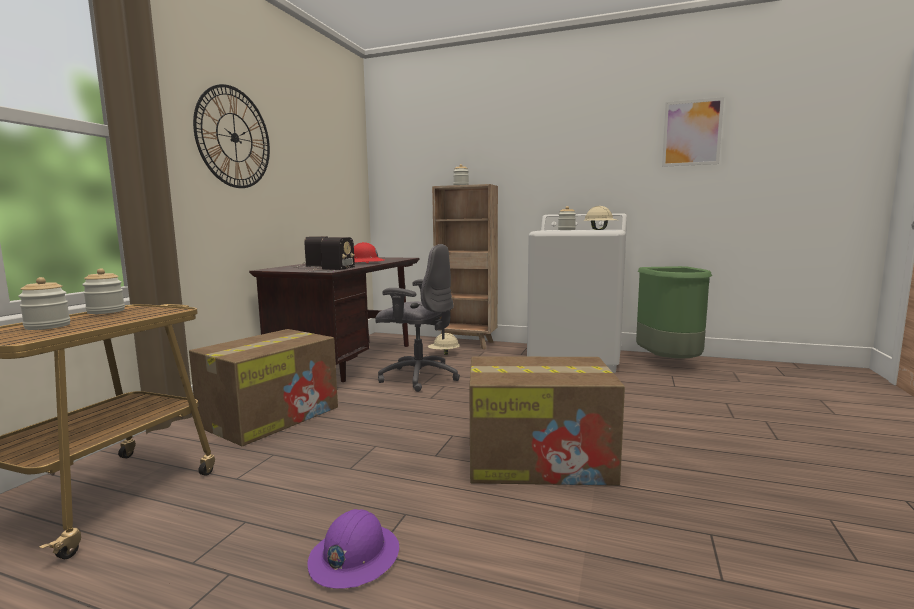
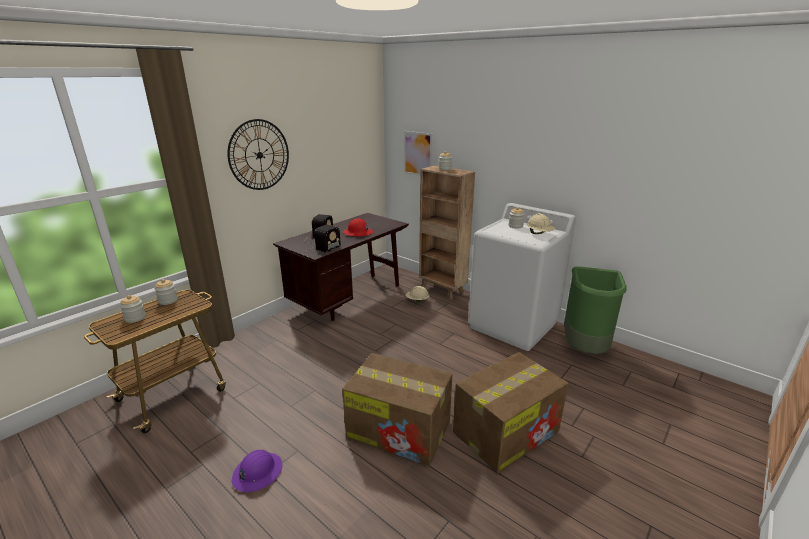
camera: 20 degrees right, 15 degrees up
cardboard box [189,329,338,446] -> cardboard box moved to [453,352,568,474]
grey office chair [375,244,460,392] -> none
picture [662,97,724,167] -> picture moved to [404,131,433,176]

